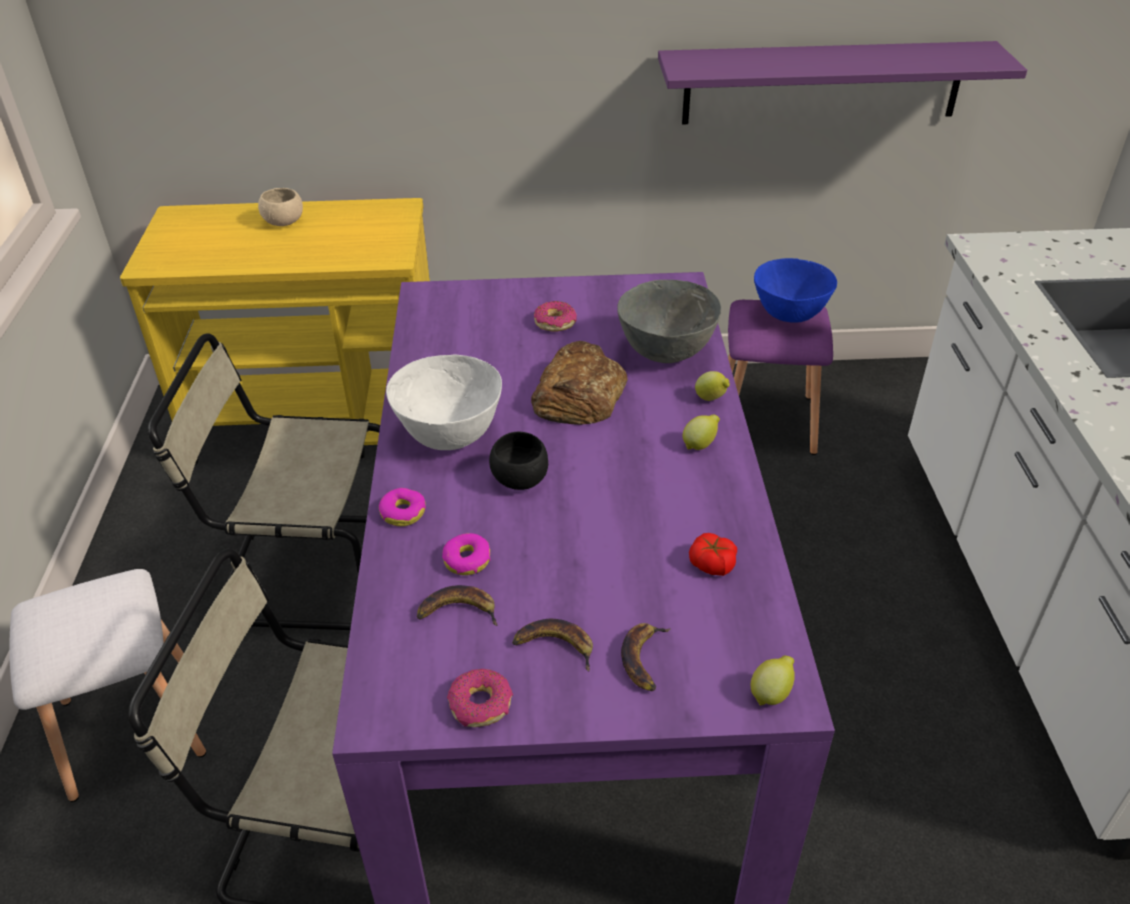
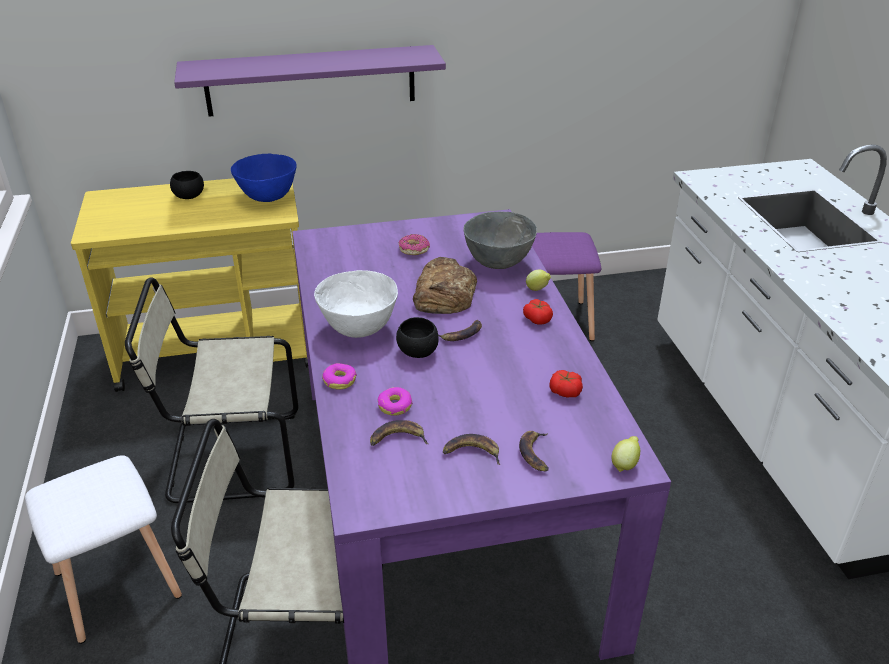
camera: 10 degrees left, 5 degrees down
beige bowl [258,188,303,226] -> black bowl [170,171,204,199]
donut [447,669,513,727] -> none
purple shelf [658,41,1027,124] -> purple shelf moved to [174,45,446,116]
lemon [683,414,720,450] -> tomato [523,299,553,325]
blue bowl [754,258,837,323] -> blue bowl moved to [231,154,297,202]
none -> banana [438,320,482,341]

